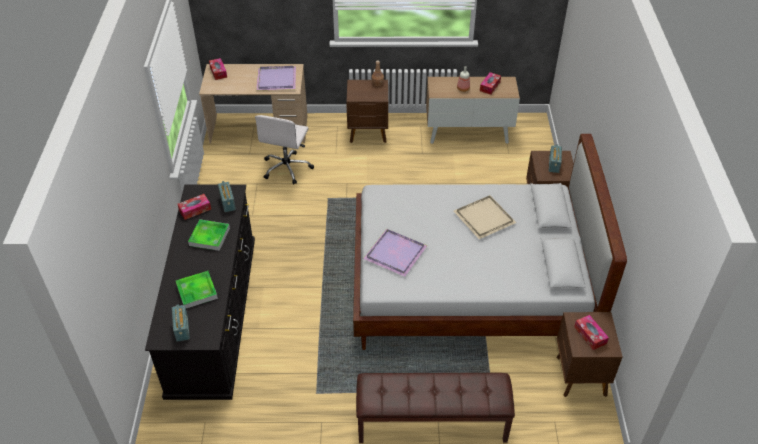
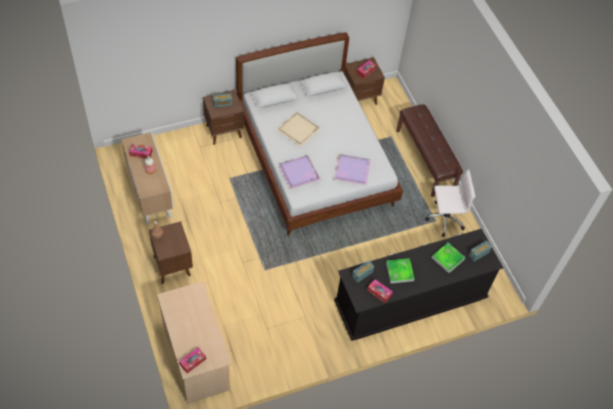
camera: 115 degrees left, 10 degrees up
white office chair [255,115,314,184] -> white office chair moved to [425,170,475,237]
purple tray [256,66,296,91] -> purple tray moved to [278,155,321,189]

